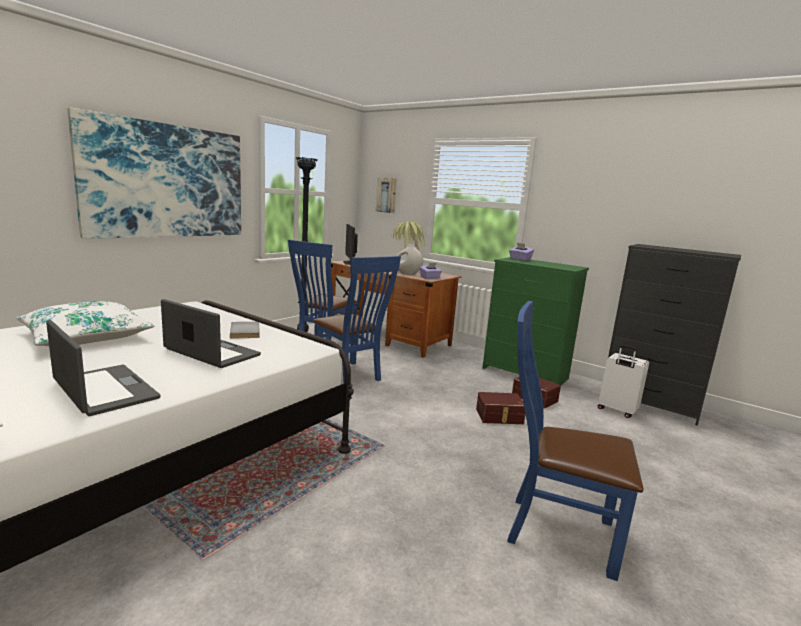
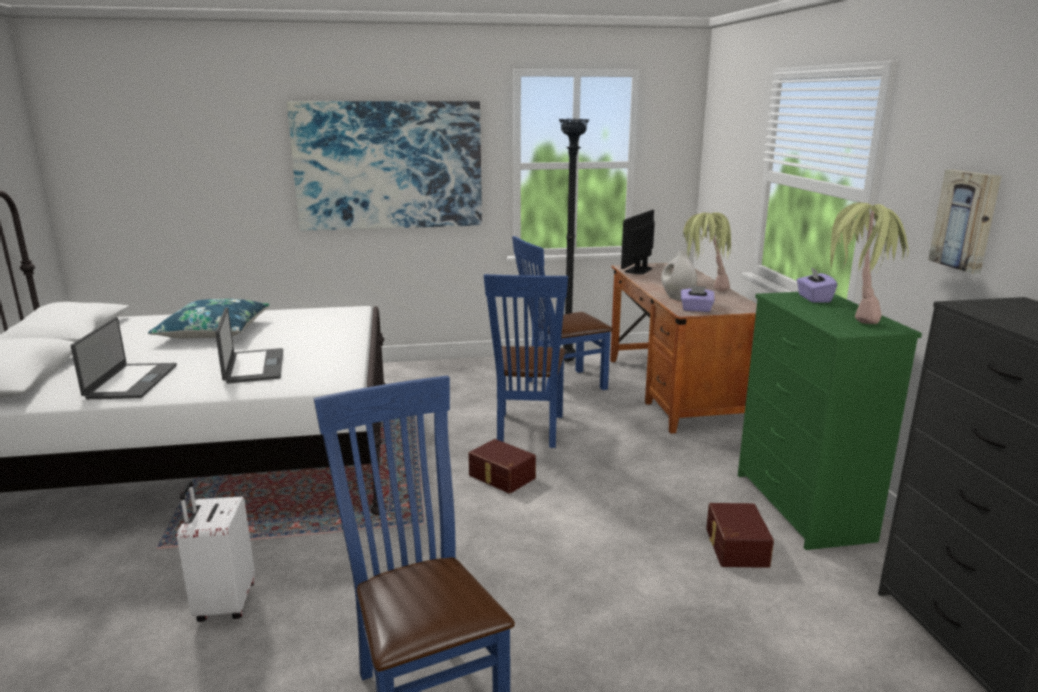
camera: 45 degrees right, 5 degrees up
white pillow [17,301,154,346] -> blue pillow [148,299,270,338]
grey book [230,322,260,339] -> none
picture [375,178,397,213] -> picture moved to [928,170,1001,274]
brown storage box [476,392,526,424] -> brown storage box moved to [468,439,536,494]
white suitcase [598,345,649,418] -> white suitcase moved to [177,481,255,622]
none -> potted plant [827,202,909,324]

